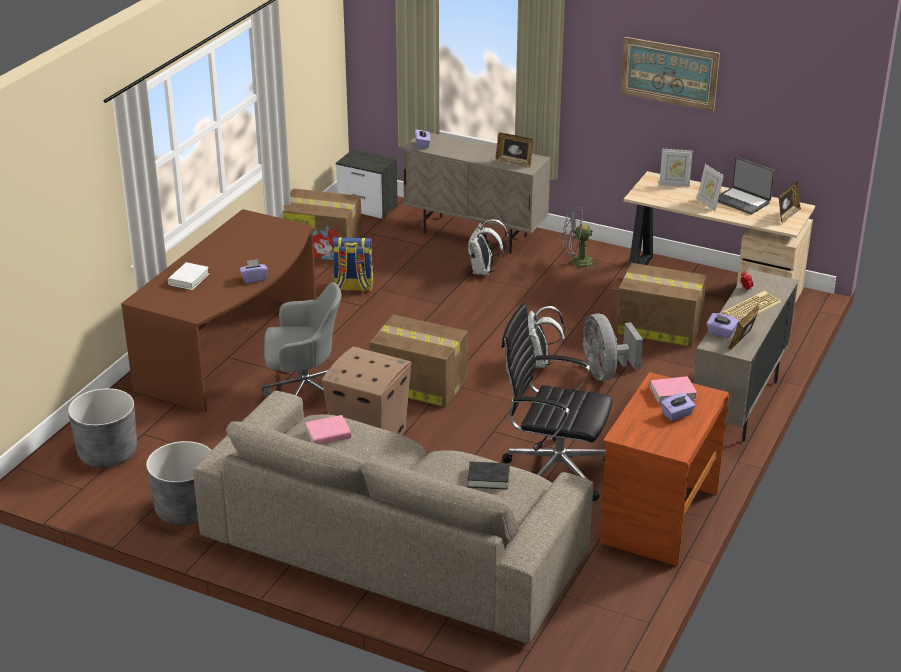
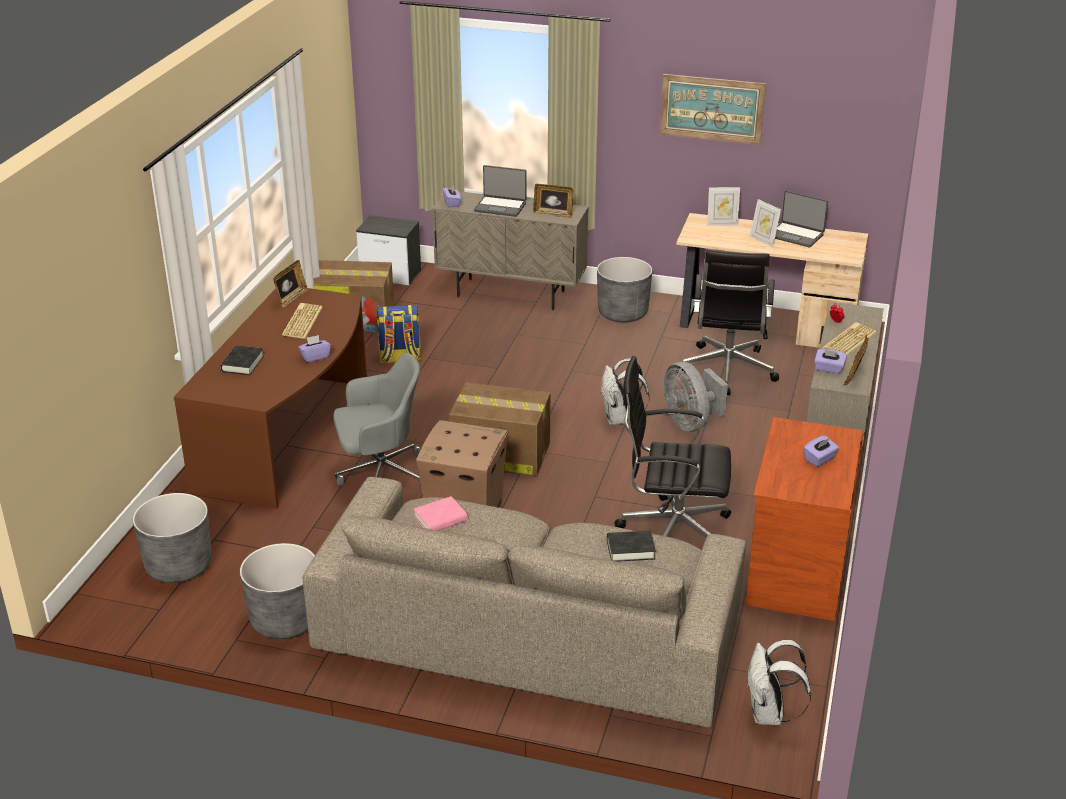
camera: 10 degrees left, 0 degrees up
white book [168,262,209,290] -> black book [221,346,264,375]
white backpack [468,219,509,275] -> white backpack moved to [747,640,811,726]
grey fan [562,206,600,271] -> grey planter [597,257,652,322]
cardboard box [616,263,707,347] -> black office chair [676,250,779,395]
pink book [649,376,697,405] -> none
picture frame [779,181,801,223] -> picture frame moved to [273,260,308,308]
none -> keyboard [282,303,322,339]
none -> laptop [474,165,527,217]

